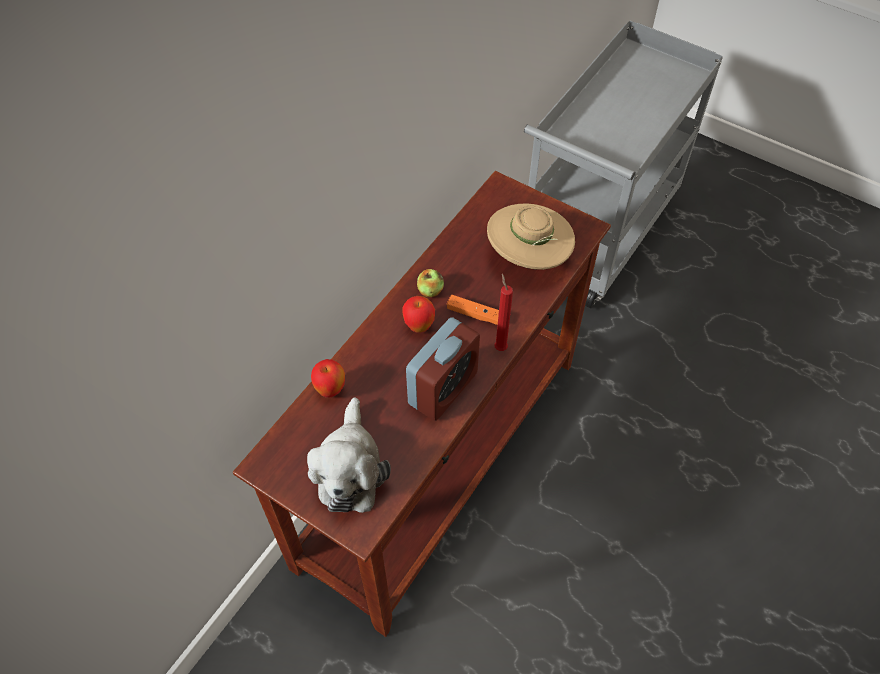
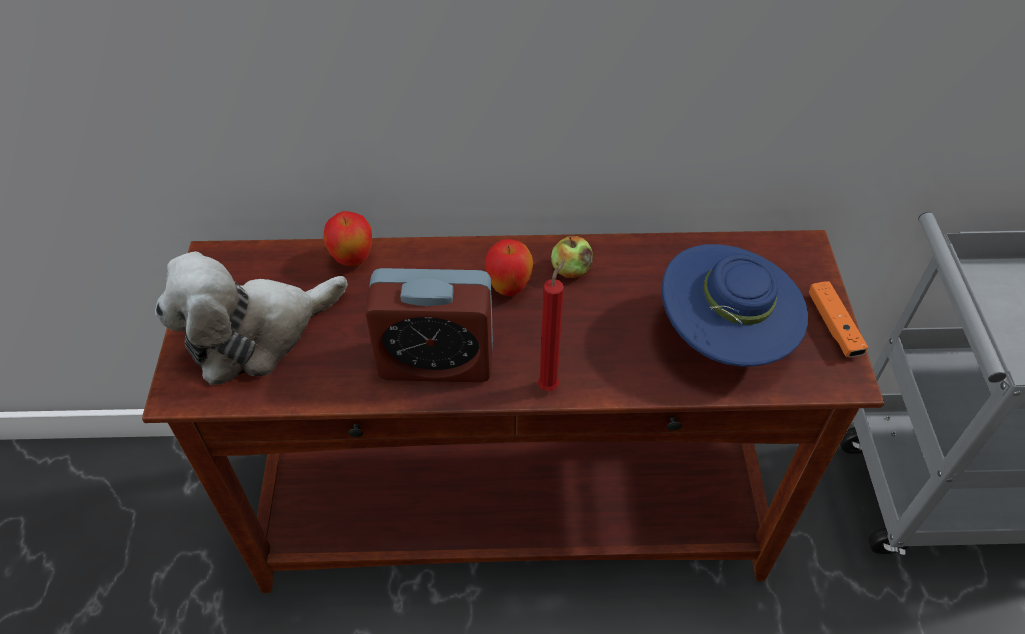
camera: 55 degrees right, 5 degrees down
orange game controller [447,295,499,325] -> orange game controller moved to [809,281,868,357]
beige hat [487,203,575,270] -> blue hat [662,244,808,367]

